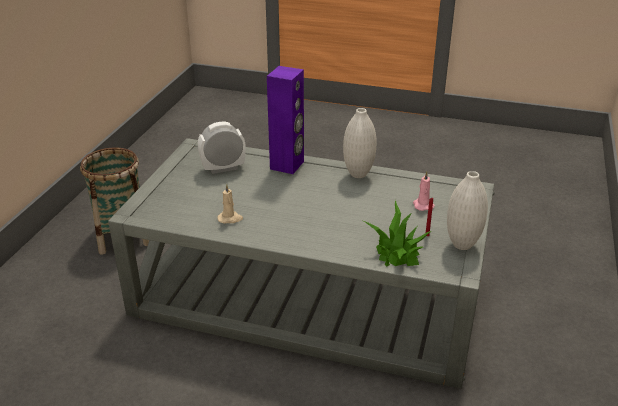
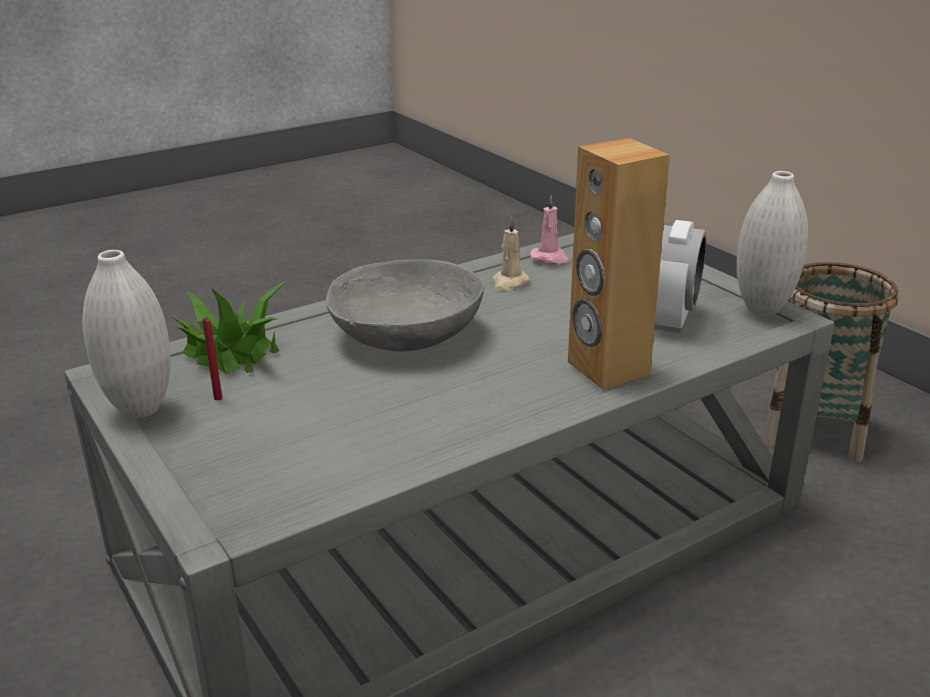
camera: 130 degrees right, 5 degrees down
purple speaker [267,66,304,174] -> brown speaker [568,138,670,389]
white vase [343,108,376,178] -> white vase moved to [737,171,808,315]
pink candle [413,171,435,211] -> pink candle moved to [530,195,569,263]
none -> grey bowl [326,259,484,352]

